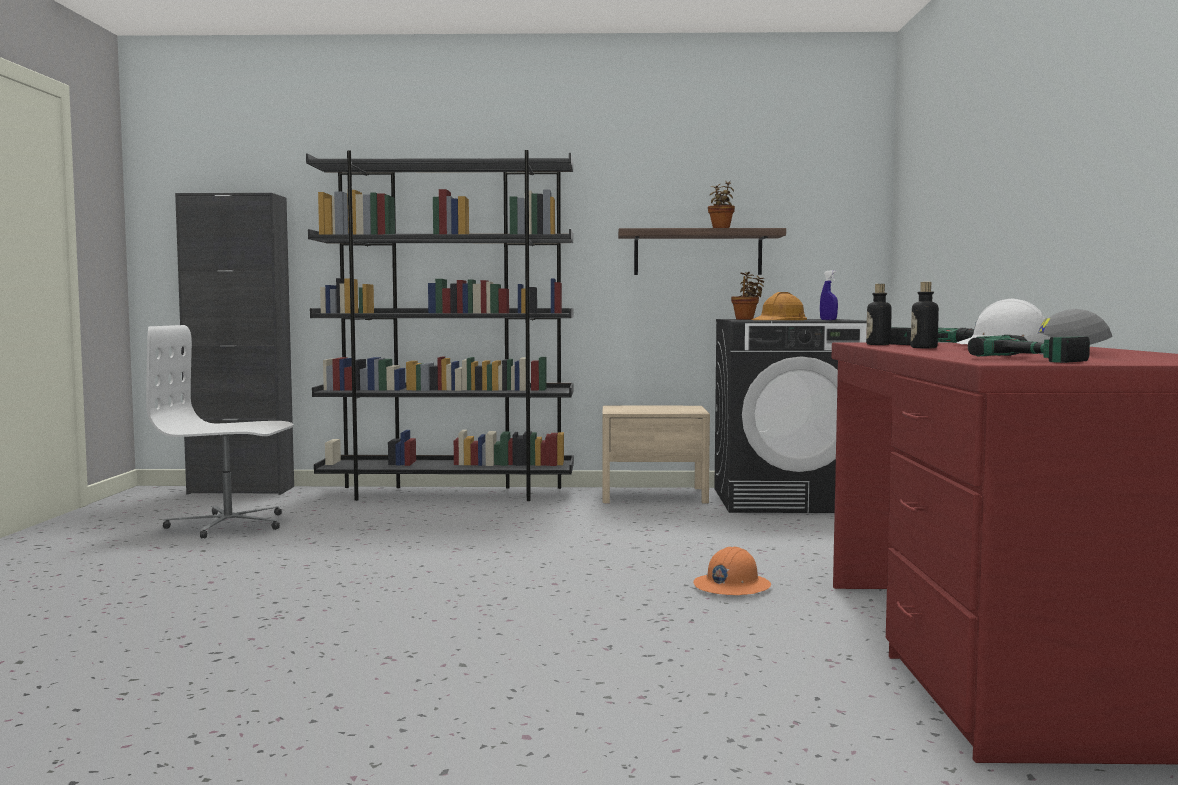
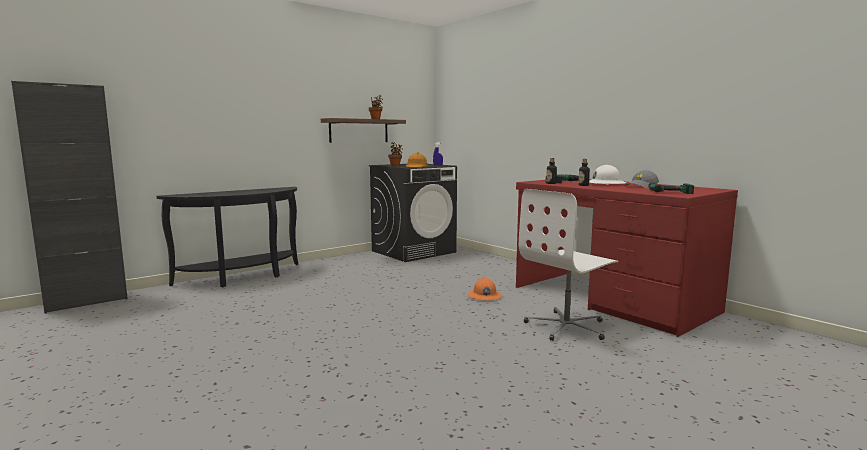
camera: 40 degrees left, 5 degrees up
white office chair [146,325,294,539] -> white office chair moved to [519,189,619,341]
black bookcase [306,150,574,501] -> black console table [156,187,298,287]
beige nightstand [602,405,710,504] -> none

